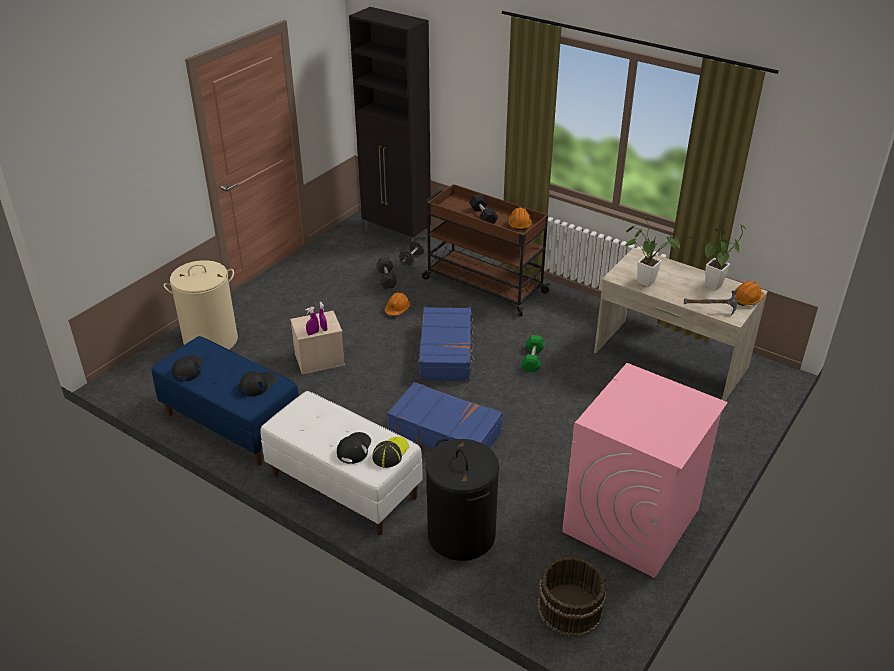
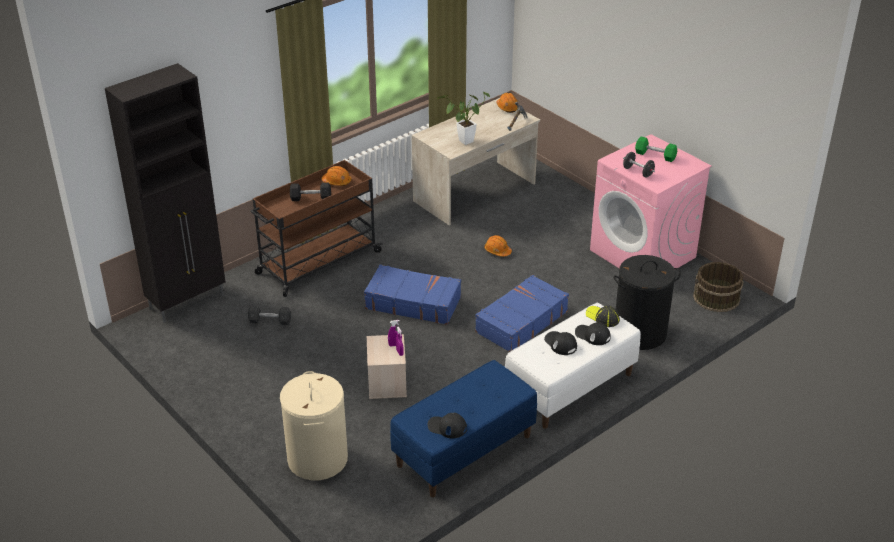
camera: 75 degrees left, 0 degrees up
black cap [239,371,277,396] -> black cap moved to [544,331,577,355]
orange hard hat [385,293,410,316] -> orange hard hat moved to [484,235,512,257]
black dumbbell [399,241,424,266] -> black dumbbell moved to [623,152,655,178]
green dumbbell [521,335,545,372] -> green dumbbell moved to [635,137,677,162]
potted plant [687,224,746,290] -> none

